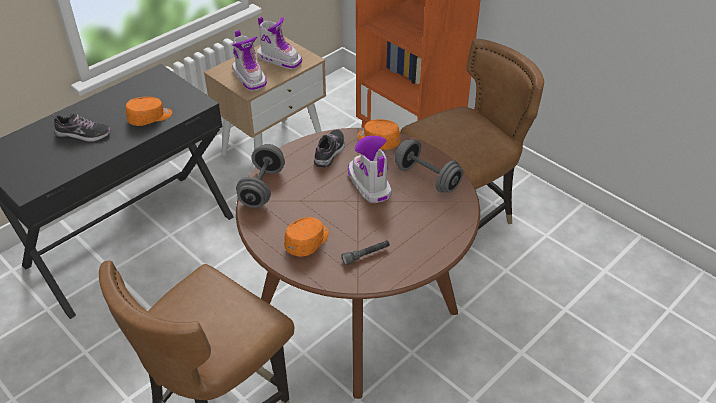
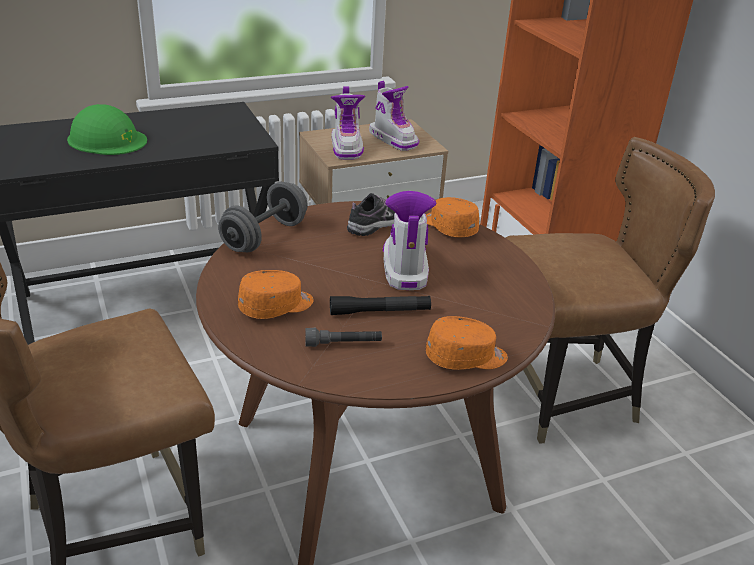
camera: 20 degrees right, 10 degrees down
shoe [53,113,111,142] -> green hard hat [67,104,147,155]
orange cap [126,97,172,126] -> orange cap moved to [426,316,508,370]
grey dumbbell [394,140,463,193] -> none
none -> black flashlight [330,296,431,315]

